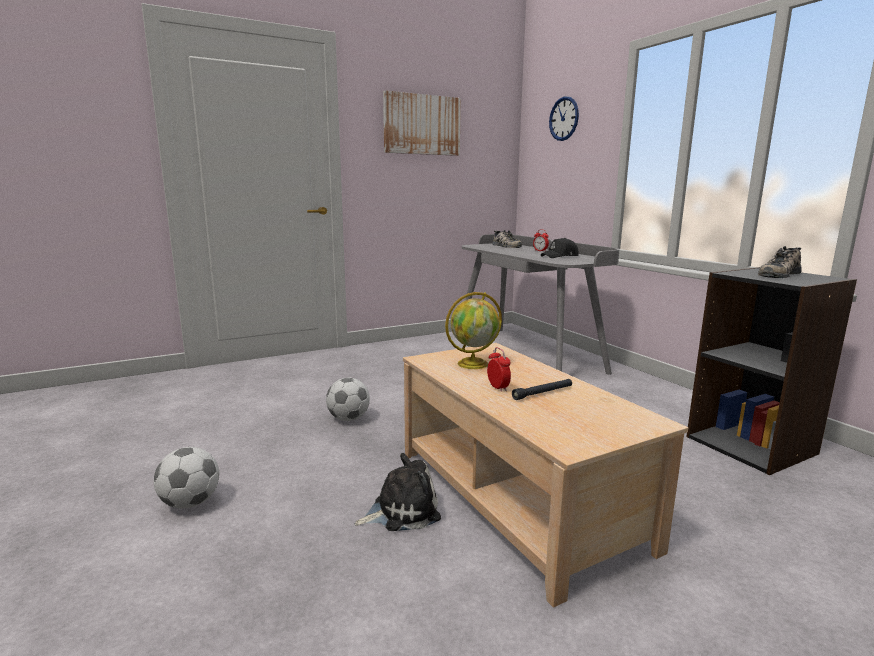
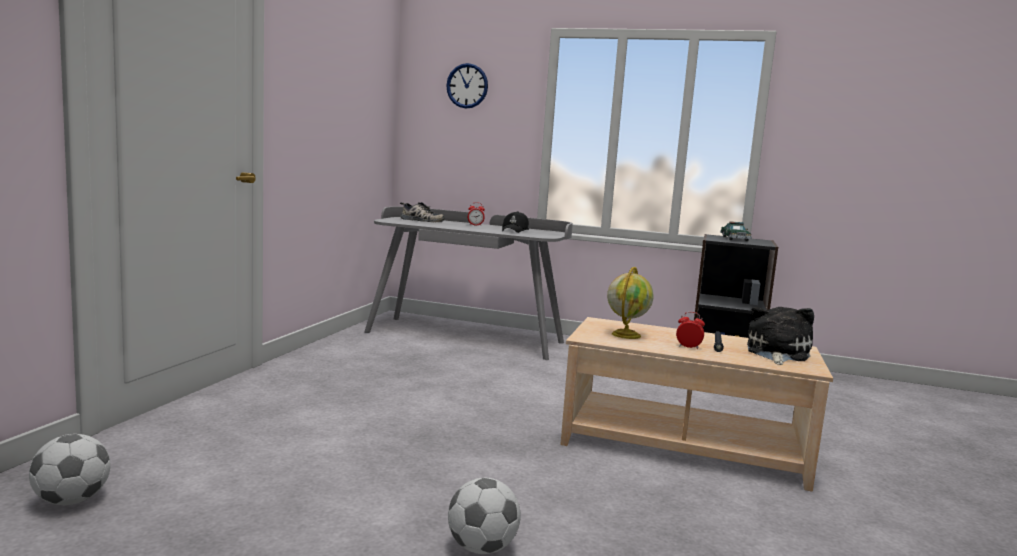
camera: 45 degrees left, 5 degrees down
football [326,378,370,421] -> football moved to [29,434,111,505]
plush toy [355,453,441,531] -> plush toy moved to [747,307,814,365]
picture [383,91,461,156] -> none
shoe [758,246,802,278] -> toy car [720,221,752,241]

